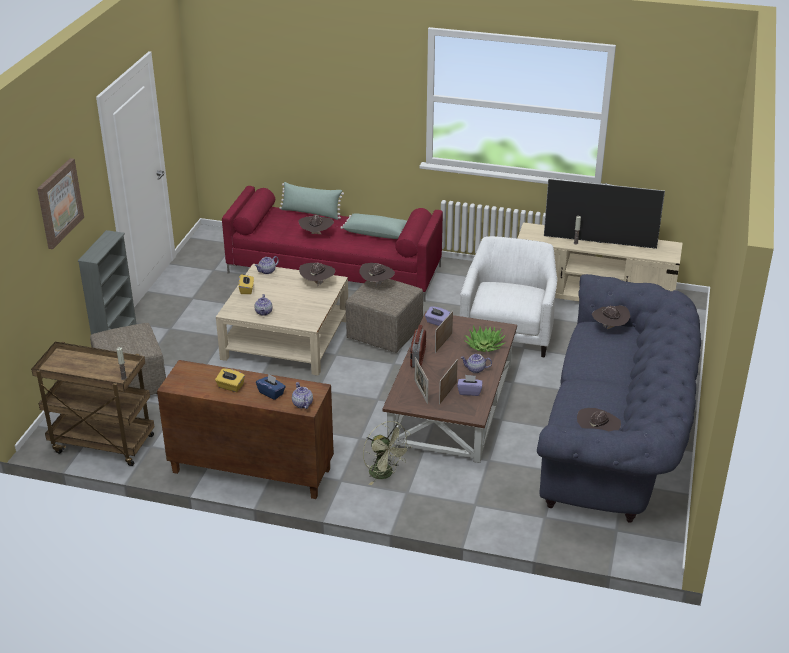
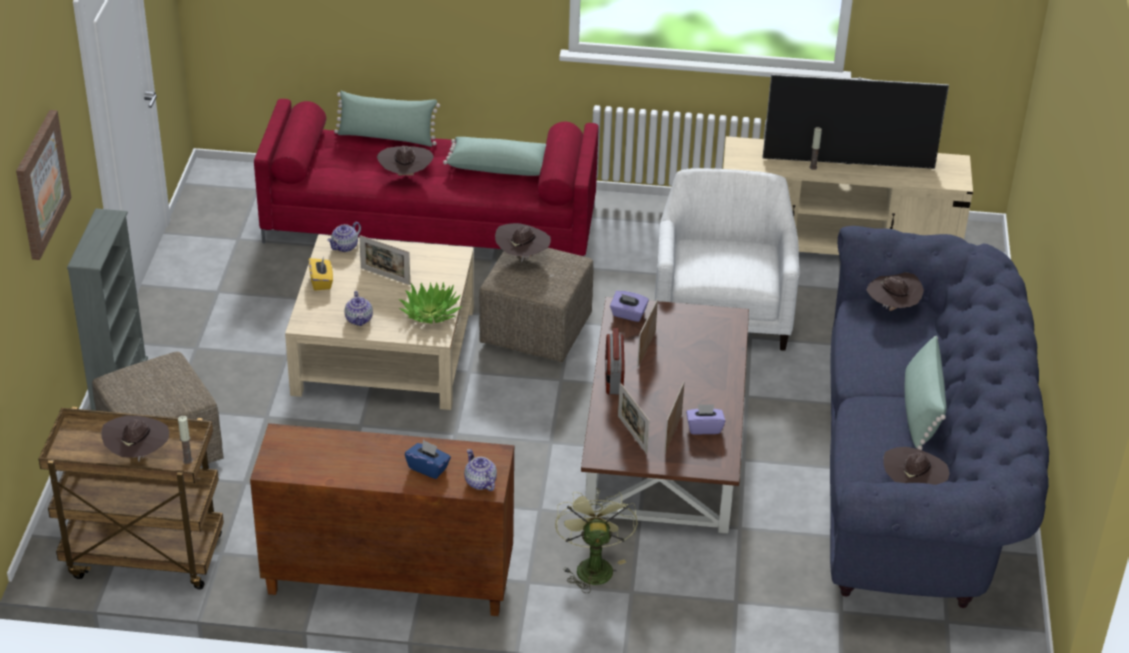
camera: 10 degrees left, 5 degrees up
yellow tissue box [215,369,245,392] -> none
brown hat [299,263,335,286] -> brown hat moved to [101,416,169,462]
green fan [363,421,412,485] -> green fan turned 135 degrees counterclockwise [555,488,638,593]
teapot [460,354,492,373] -> none
potted plant [464,325,506,352] -> potted plant moved to [399,282,463,324]
none -> picture frame [359,235,410,285]
none -> green pillow [905,336,947,450]

